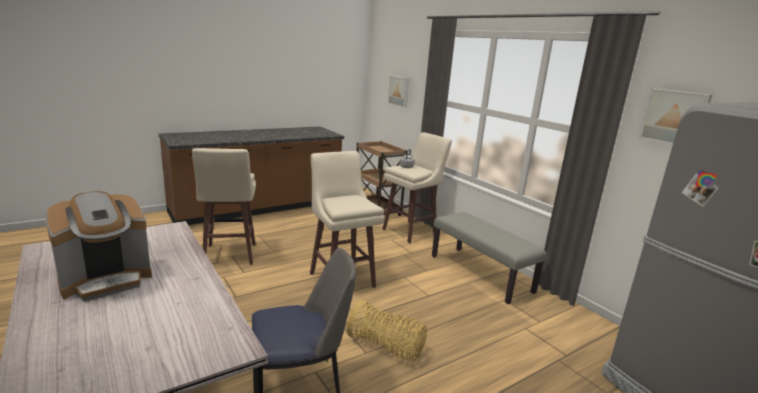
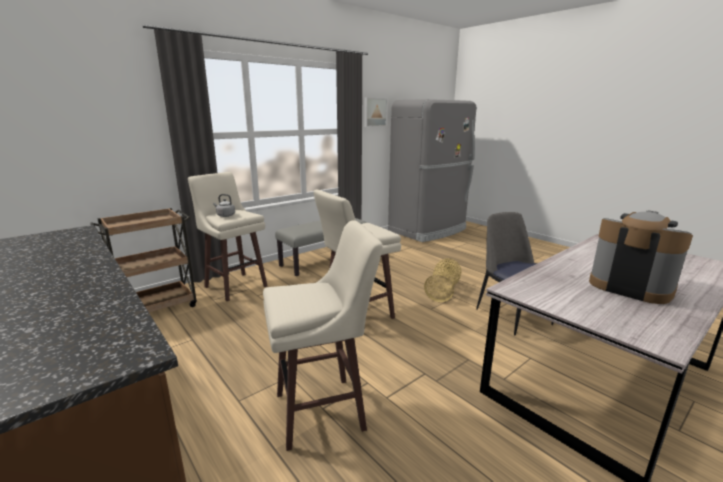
camera: 95 degrees left, 0 degrees up
picture [388,76,409,108] -> none

